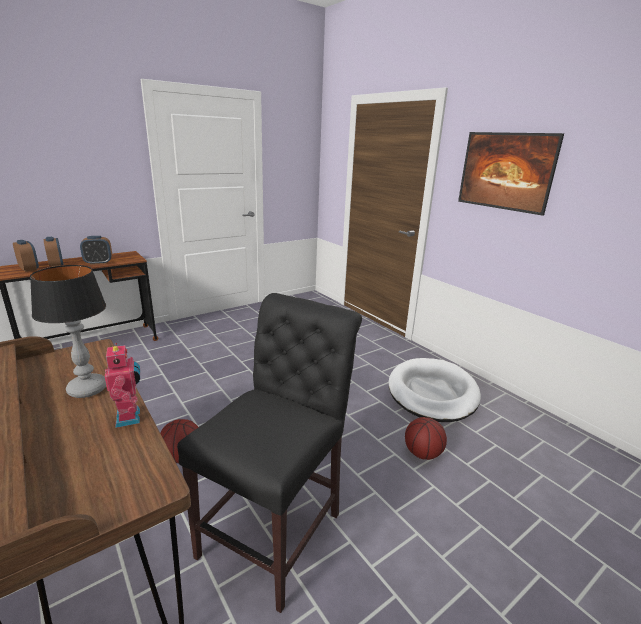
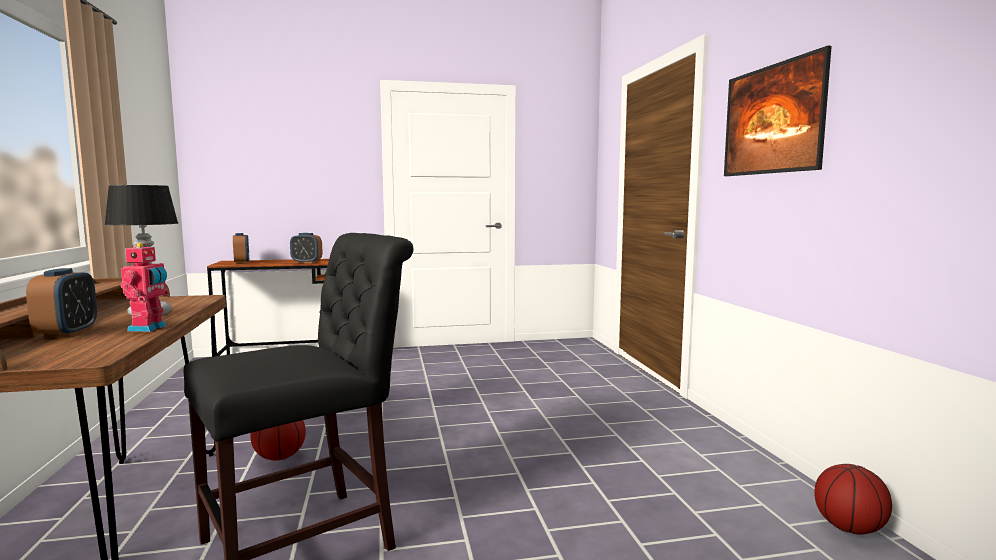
camera: 25 degrees right, 15 degrees down
alarm clock [44,237,64,267] -> alarm clock moved to [26,268,97,338]
white dog bed [388,358,481,422] -> none
basketball [405,417,447,460] -> basketball moved to [814,464,892,534]

